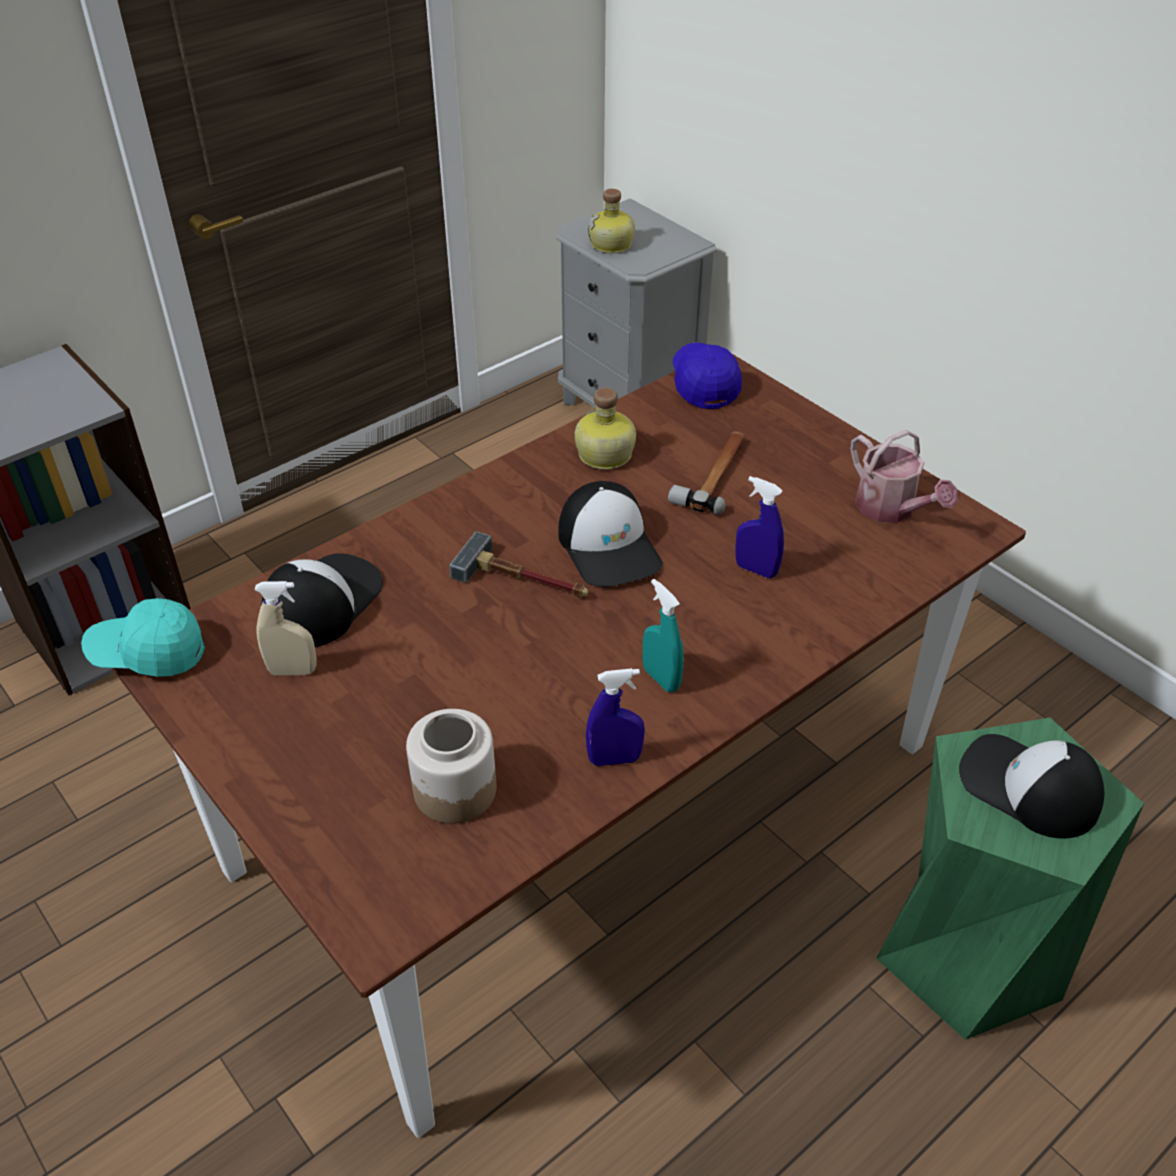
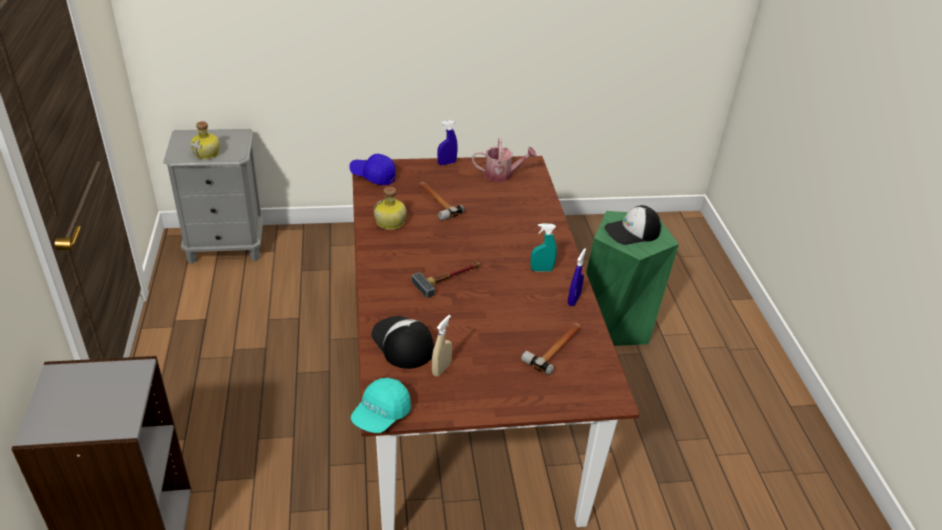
camera: 60 degrees left, 5 degrees down
jar [406,709,496,824] -> hammer [521,323,581,375]
cap [558,481,663,587] -> none
blue spray bottle [735,476,784,578] -> blue spray bottle moved to [437,120,458,165]

